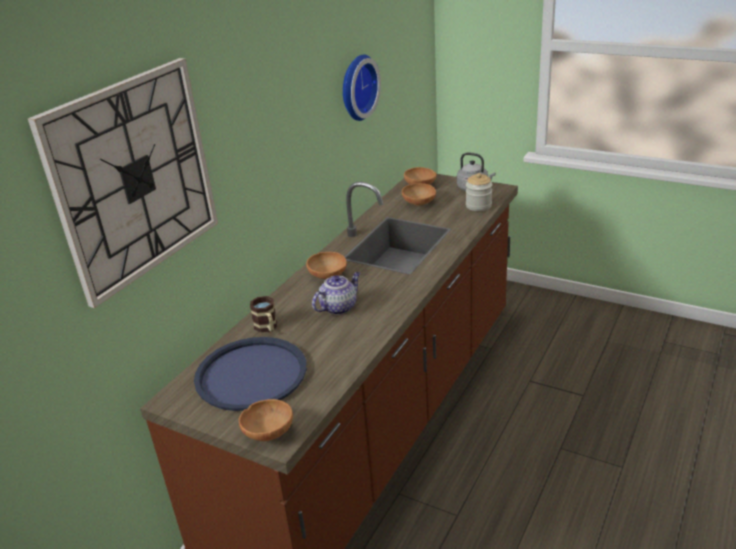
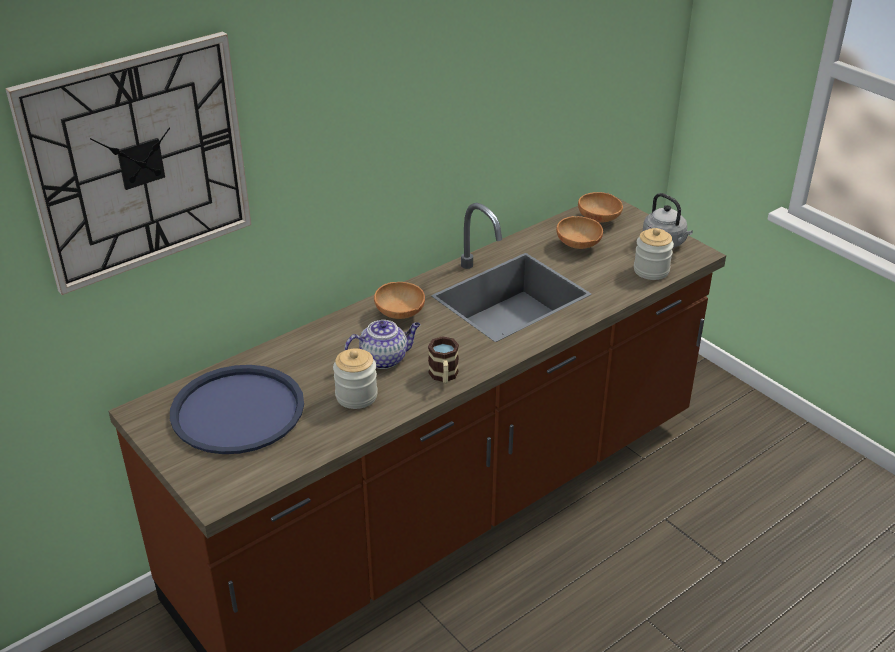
camera: 20 degrees right, 5 degrees up
brown bowl [239,399,293,441] -> none
mug [250,296,277,332] -> mug moved to [428,336,459,384]
wall clock [343,54,381,121] -> none
none -> jar [333,348,378,409]

